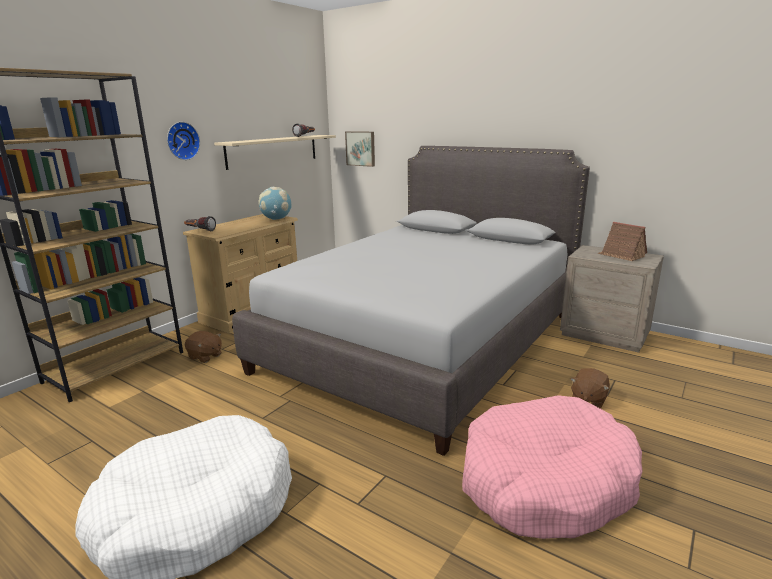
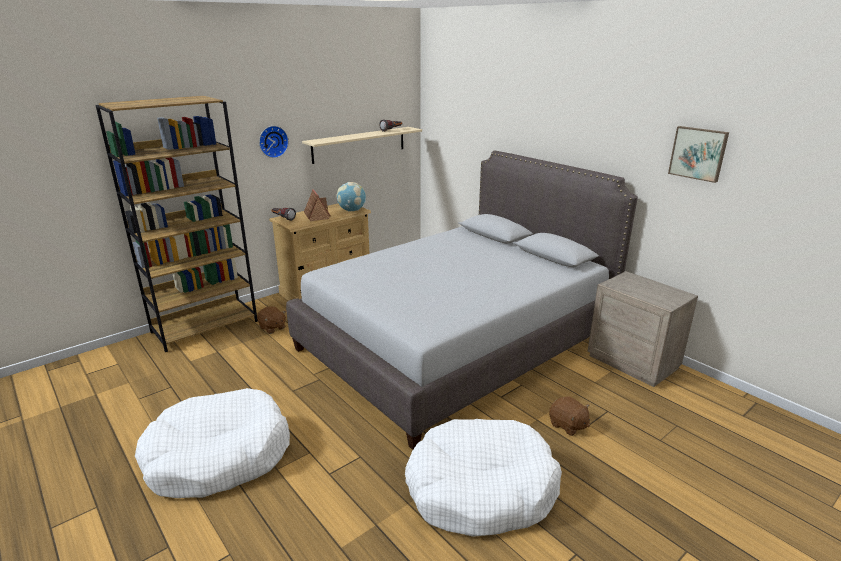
camera: 15 degrees right, 5 degrees up
picture [345,131,375,167] -> picture moved to [668,126,729,183]
pink dog bed [462,395,642,539] -> white dog bed [405,419,562,537]
brown plush toy [571,368,610,409] -> brown plush toy turned 90 degrees counterclockwise [549,396,590,436]
toy house [597,222,647,261] -> toy house moved to [304,189,331,221]

